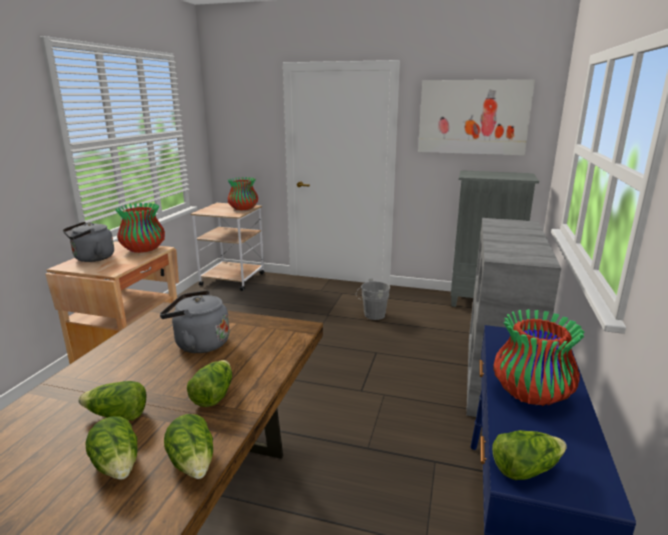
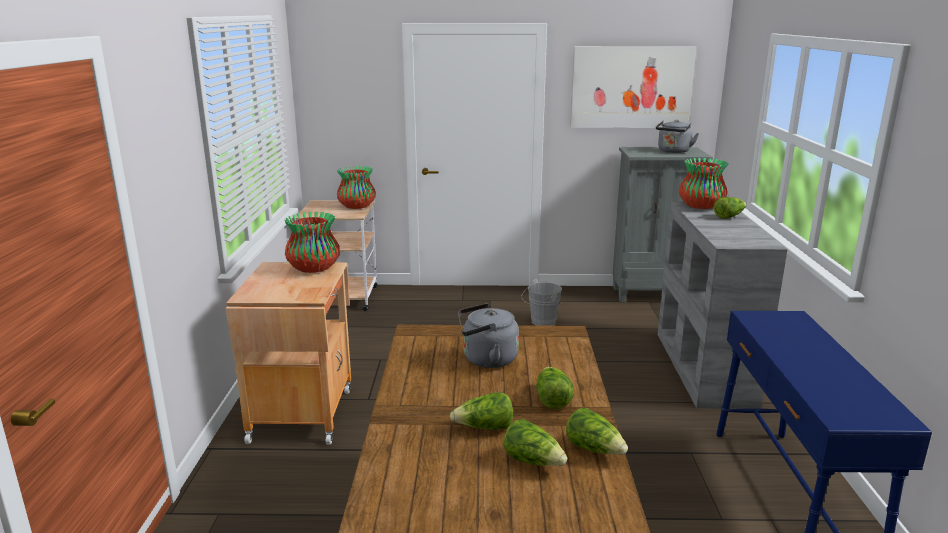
camera: 15 degrees left, 0 degrees up
grey kettle [63,221,114,262] -> grey kettle moved to [656,120,699,153]
lettuce [492,430,567,480] -> lettuce moved to [714,197,746,219]
vase [493,309,584,406] -> vase moved to [679,158,729,209]

